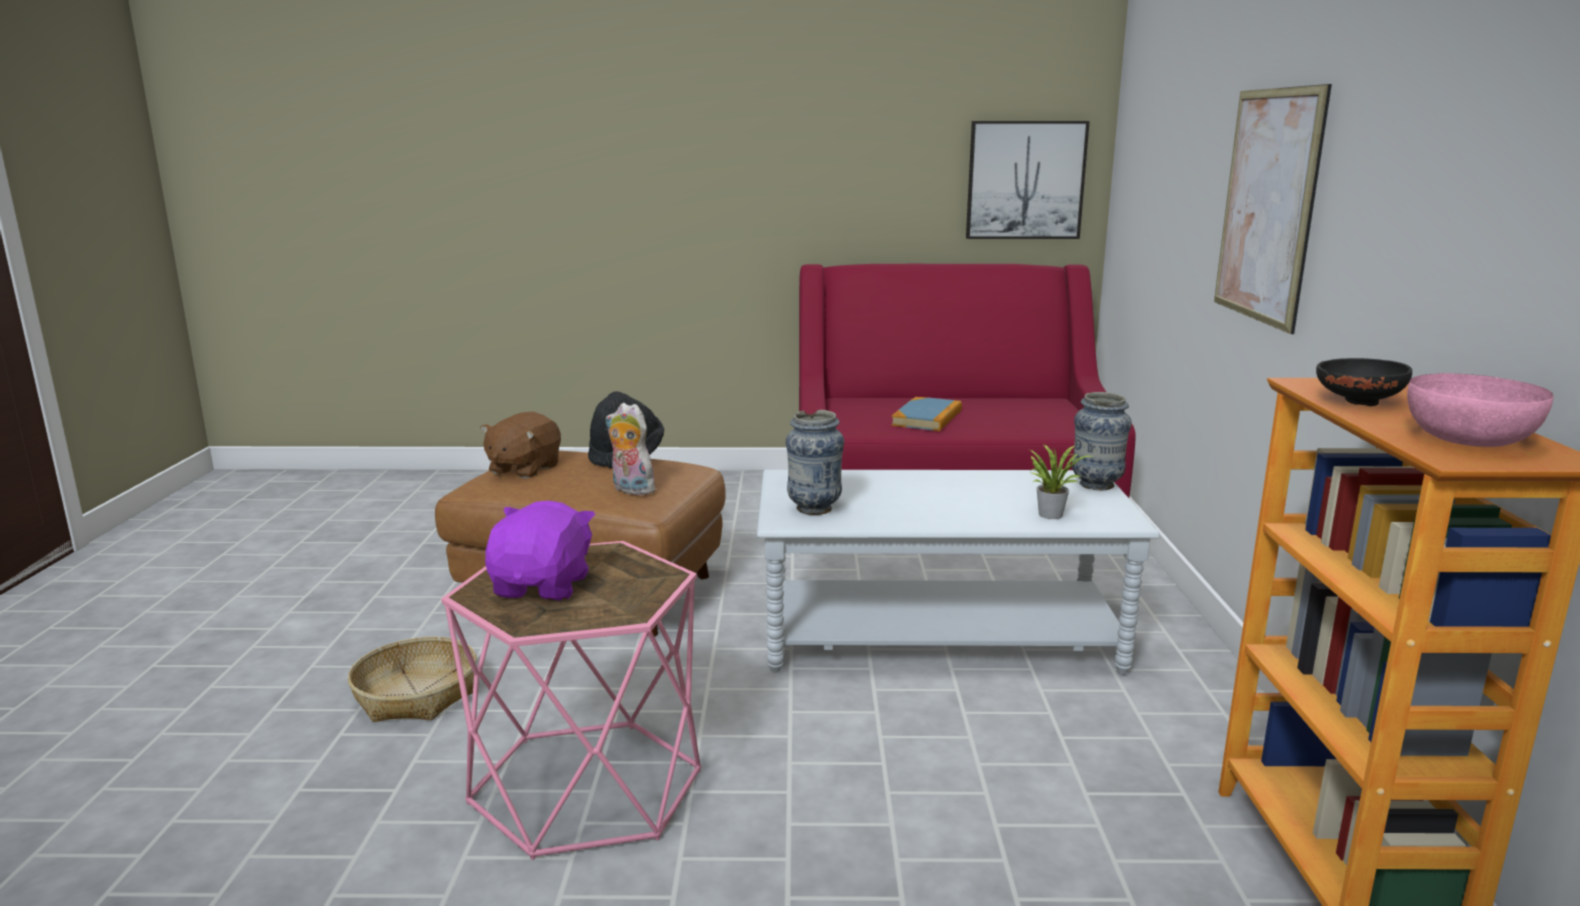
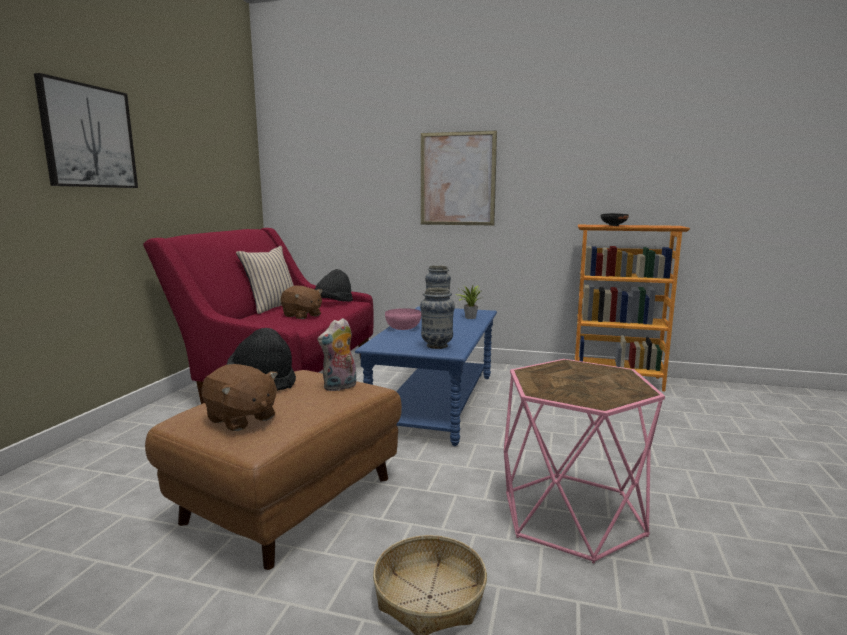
camera: 75 degrees left, 5 degrees down
purple plush toy [485,501,595,601] -> none
grey coffee table [757,469,1160,674] -> blue coffee table [355,306,497,446]
book [891,397,962,431] -> brown plush toy [281,286,322,319]
picture [966,121,1090,239] -> picture moved to [34,73,138,188]
pink bowl [1407,373,1553,447] -> pink bowl moved to [385,308,421,330]
none -> beige pillow [236,246,294,314]
none -> black hat [314,269,353,302]

